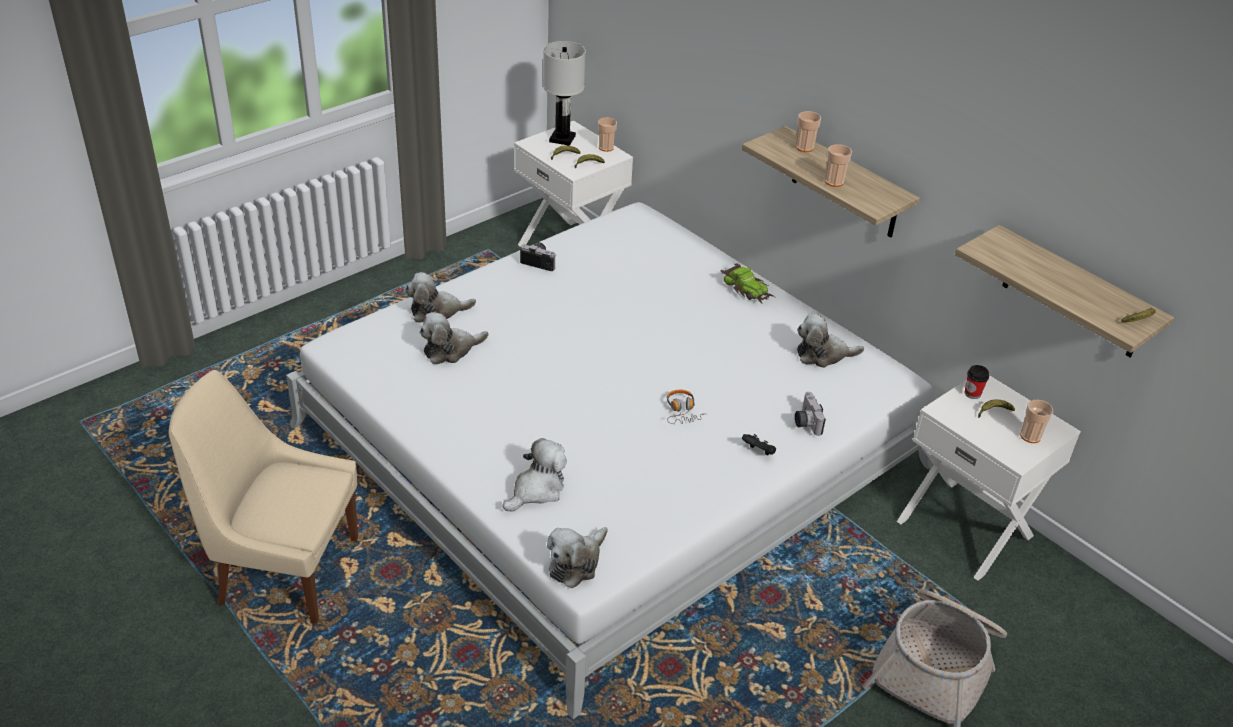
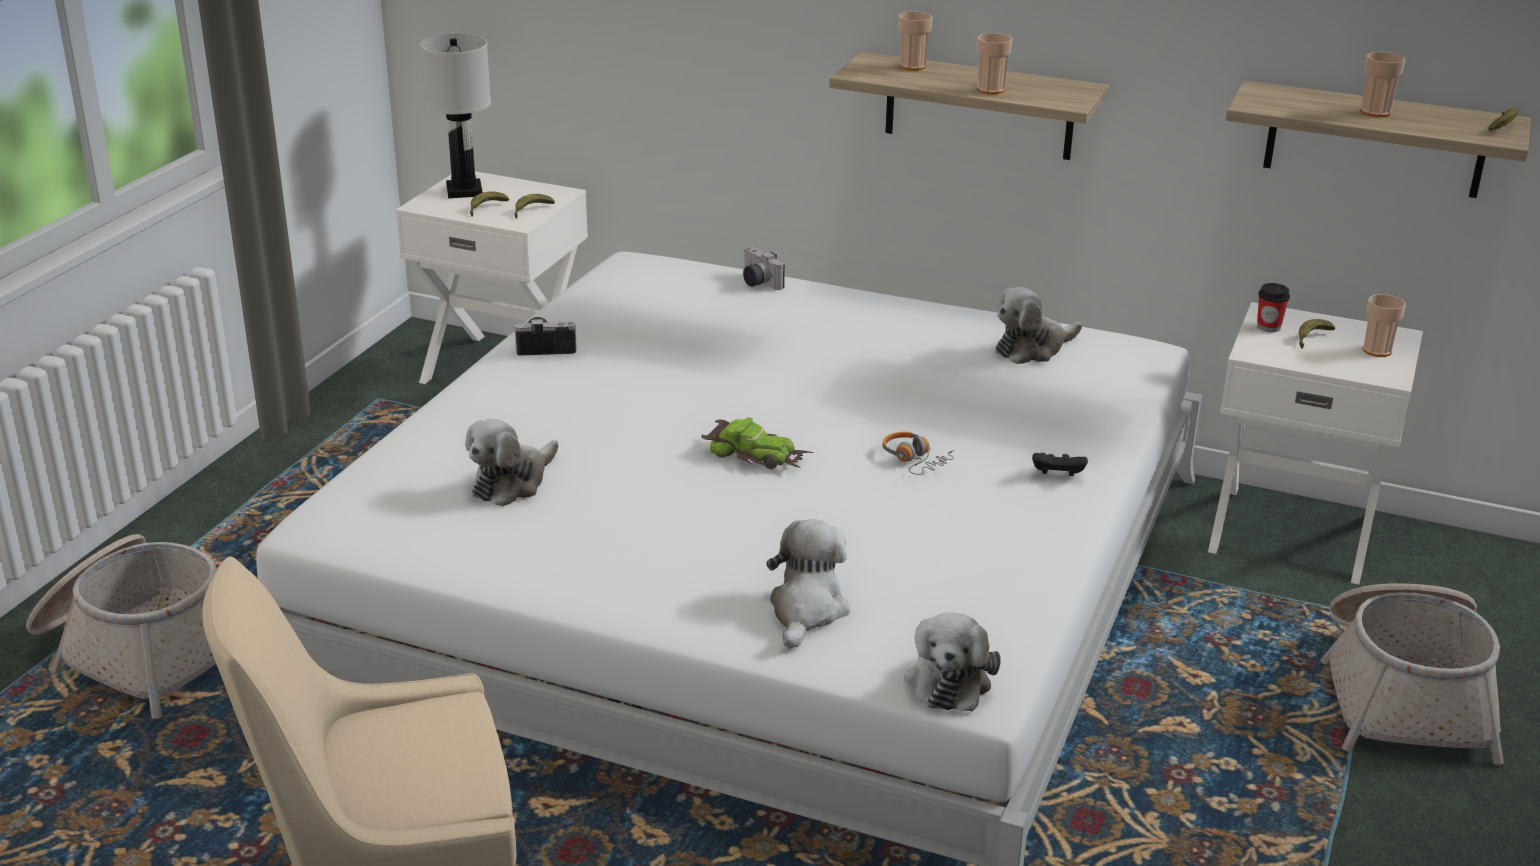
camera: 25 degrees left, 10 degrees down
plush toy [406,272,476,322] -> none
cup [598,118,617,152] -> cup moved to [1360,52,1405,117]
toy car [721,264,775,304] -> toy car moved to [701,417,814,469]
camera [795,392,826,436] -> camera moved to [743,246,785,290]
none -> basket [26,534,217,719]

